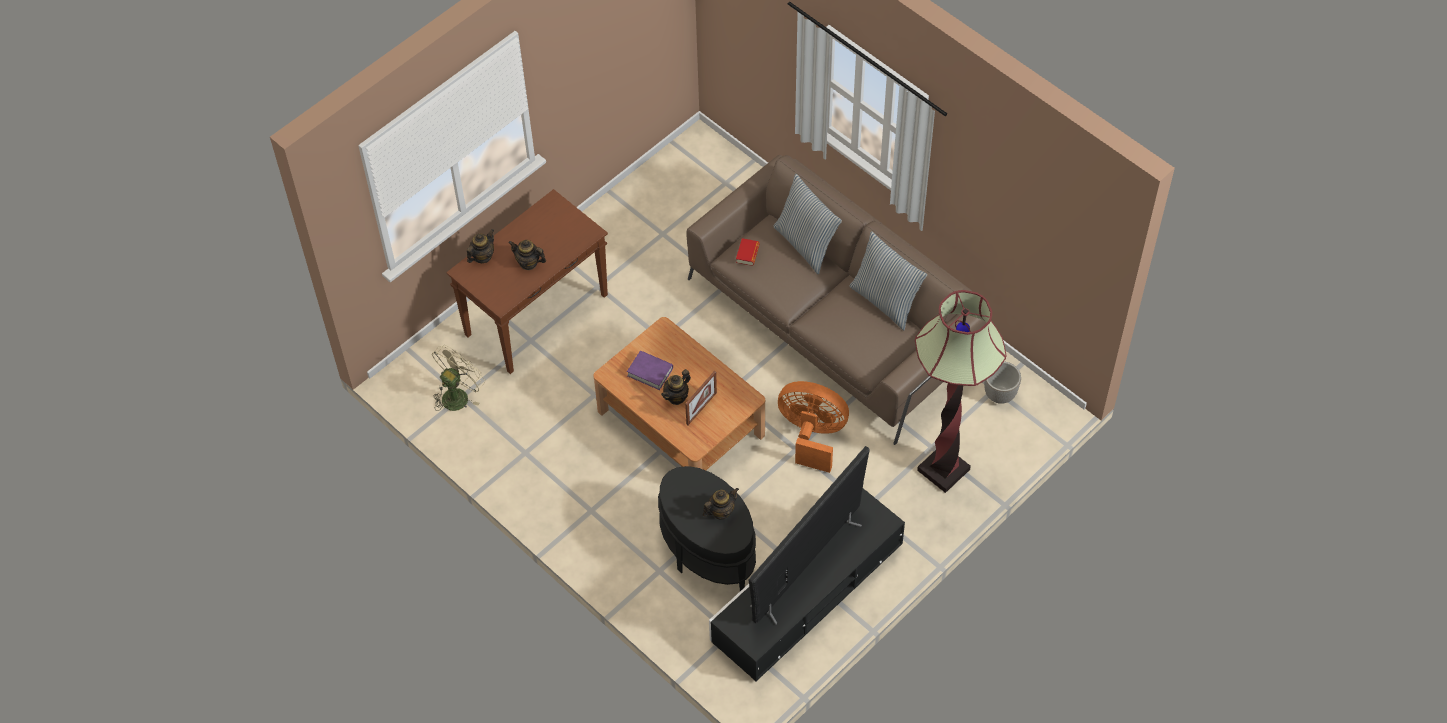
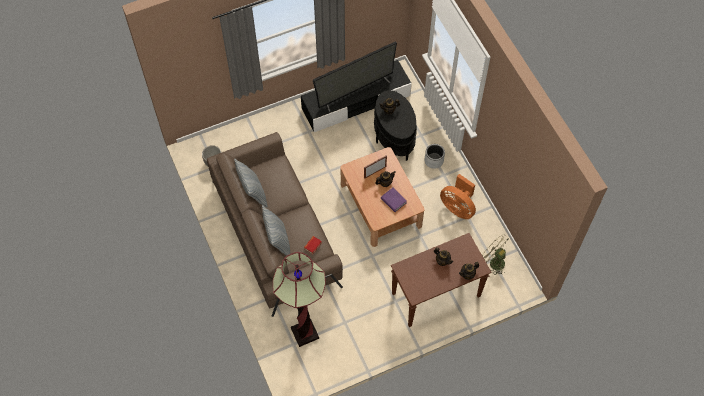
camera: 160 degrees left, 5 degrees up
beige fan [432,345,485,411] -> beige fan turned 75 degrees clockwise [482,234,509,275]
orange fan [778,381,849,473] -> orange fan moved to [440,174,476,219]
floor lamp [915,290,1007,493] -> floor lamp moved to [273,252,326,347]
none -> grey planter [424,144,445,169]

